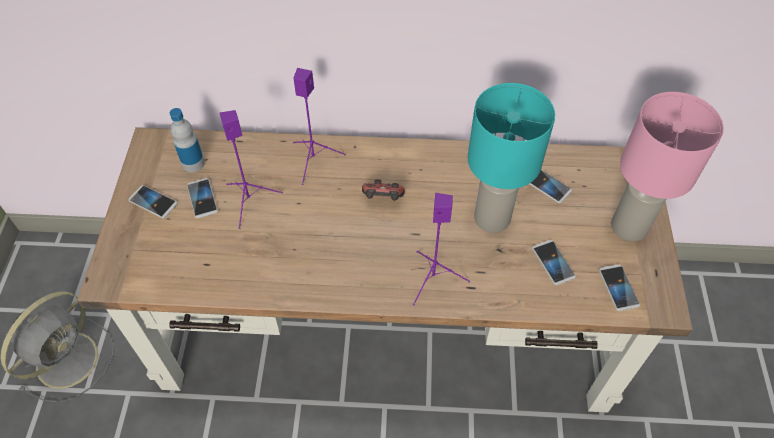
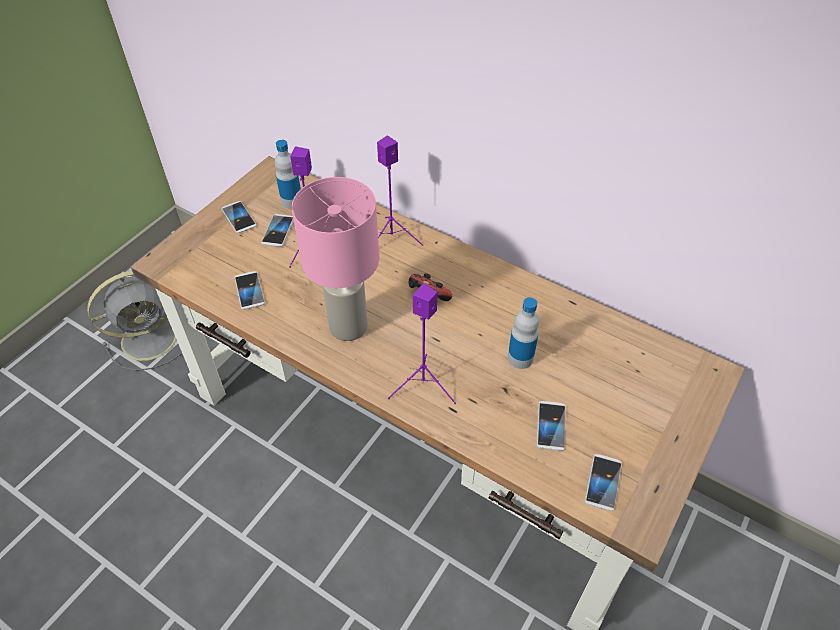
camera: 30 degrees right, 5 degrees down
turquoise table lamp [468,83,555,233] -> bottle [508,297,540,369]
phone [530,170,572,203] -> phone moved to [235,271,265,310]
pink table lamp [611,92,724,242] -> pink table lamp moved to [292,177,379,341]

